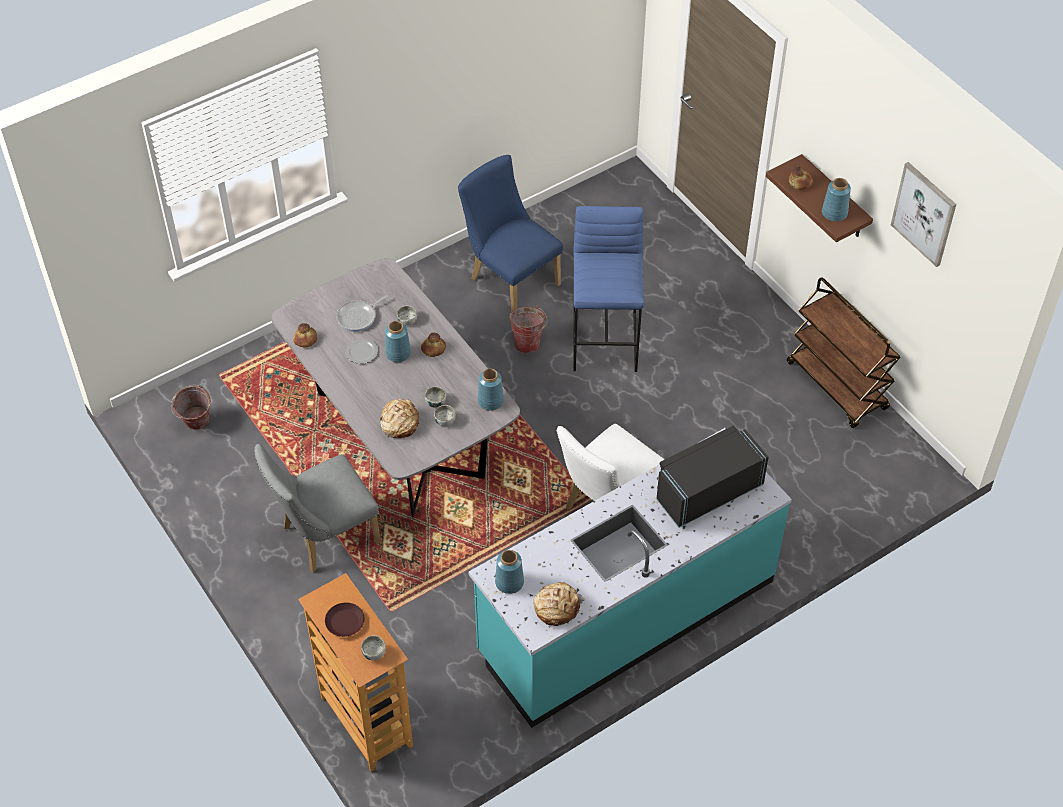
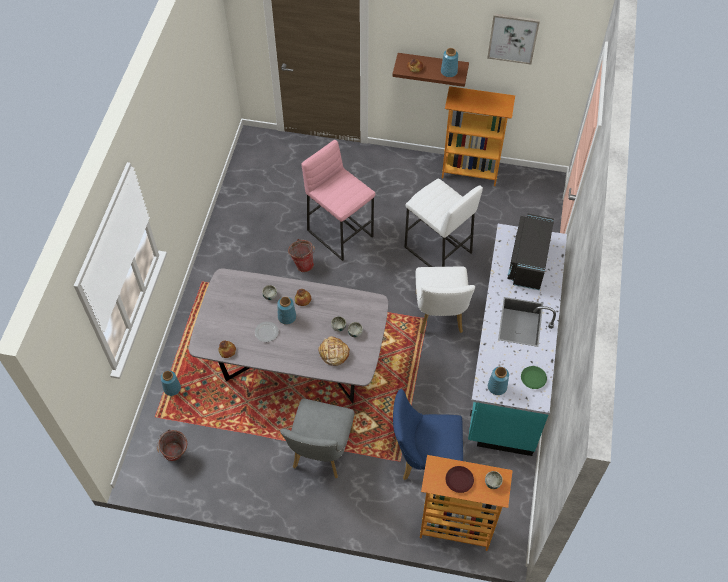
camera: 45 degrees left, 5 degrees up
frying pan [336,295,388,332] -> none
blue chair [458,155,563,312] -> blue chair moved to [393,389,463,480]
blue vase [478,369,504,411] -> blue vase moved to [161,371,181,396]
bread [533,582,585,626] -> green plate [521,366,547,389]
blue stool [573,206,644,372] -> pink stool [302,140,375,261]
brown cart [787,277,901,428] -> bookcase [442,86,515,186]
none -> white stool [404,179,483,267]

